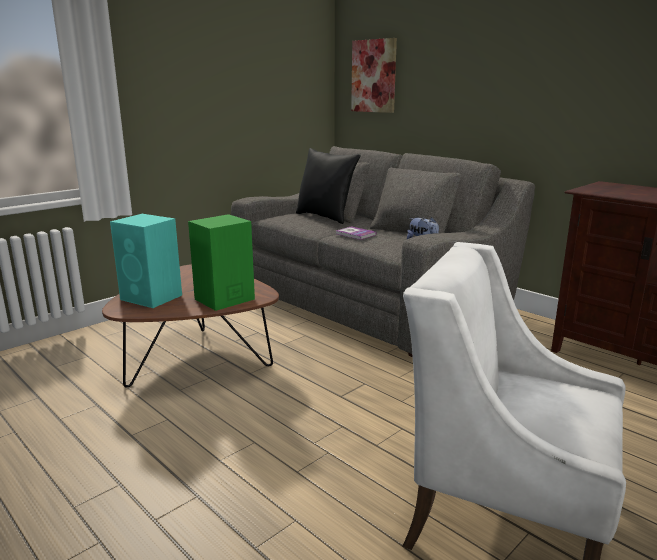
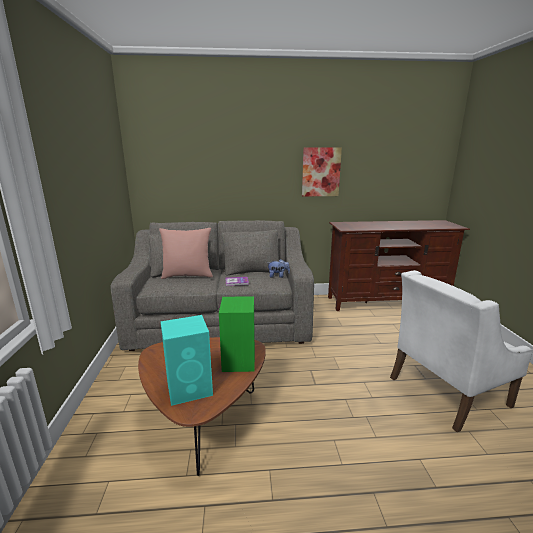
camera: 50 degrees left, 0 degrees up
black pillow [296,148,360,224] -> pink pillow [159,228,213,279]
picture [351,38,397,113] -> picture moved to [302,148,342,197]

